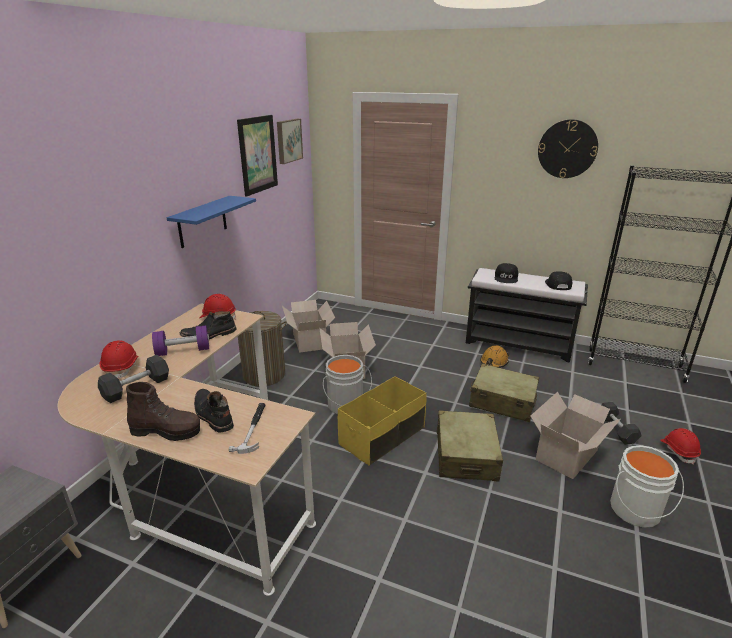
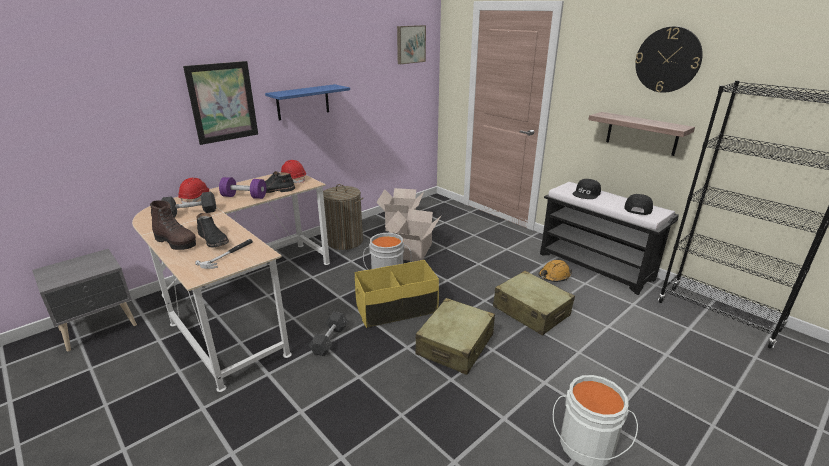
camera: 25 degrees right, 0 degrees up
black boot [194,389,234,432] -> black boot turned 150 degrees clockwise [196,213,229,247]
picture [237,115,278,197] -> picture moved to [183,61,258,145]
cardboard box [530,392,621,479] -> none
grey dumbbell [601,402,642,445] -> grey dumbbell moved to [309,312,348,356]
red hard hat [660,428,701,465] -> none
none -> shelf [588,112,695,156]

